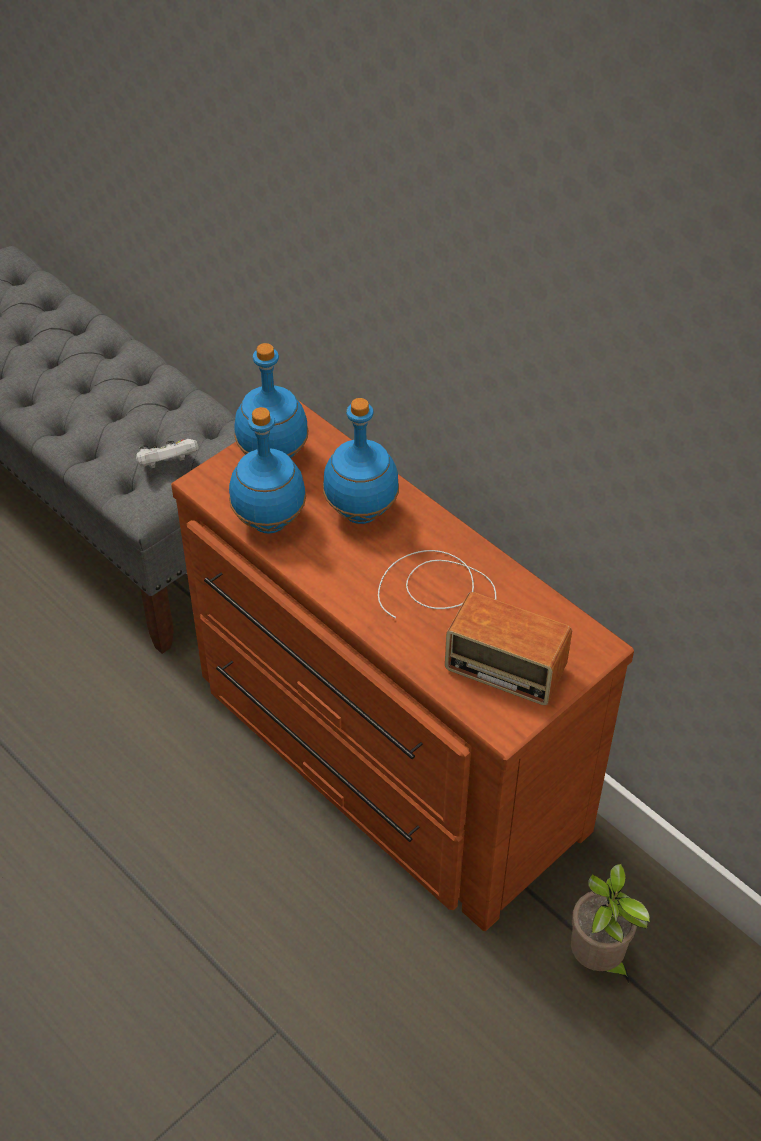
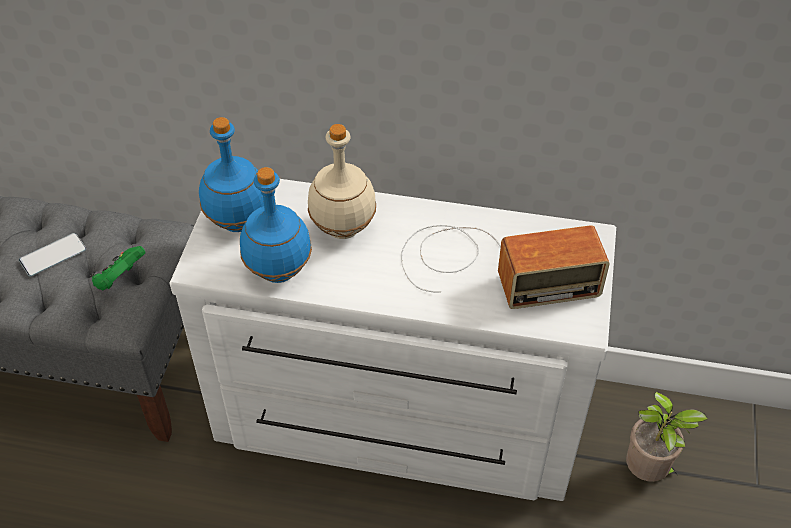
camera: 35 degrees left, 0 degrees up
white game controller [136,439,198,469] -> green game controller [91,246,146,290]
brown dresser [171,401,634,931] -> white dresser [169,179,616,501]
blue bottle [323,398,399,524] -> beige bottle [308,124,376,239]
none -> phone [19,233,86,277]

